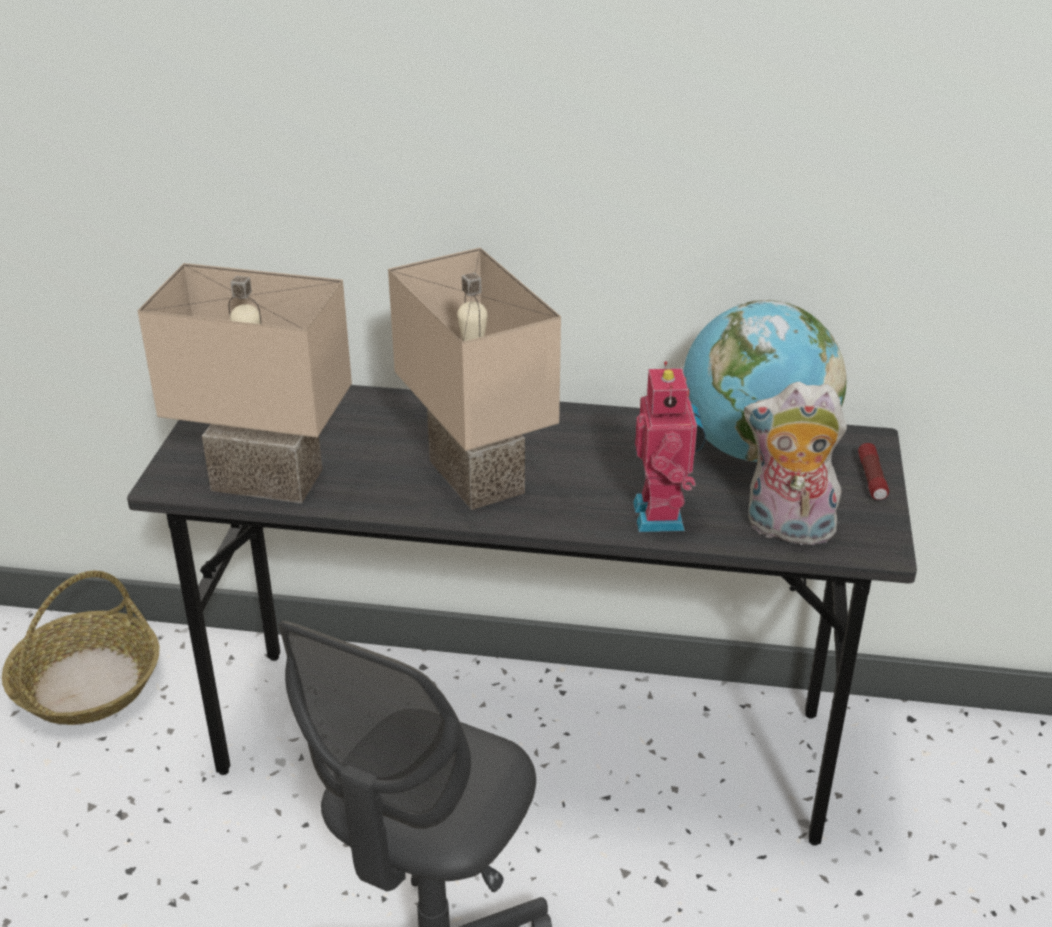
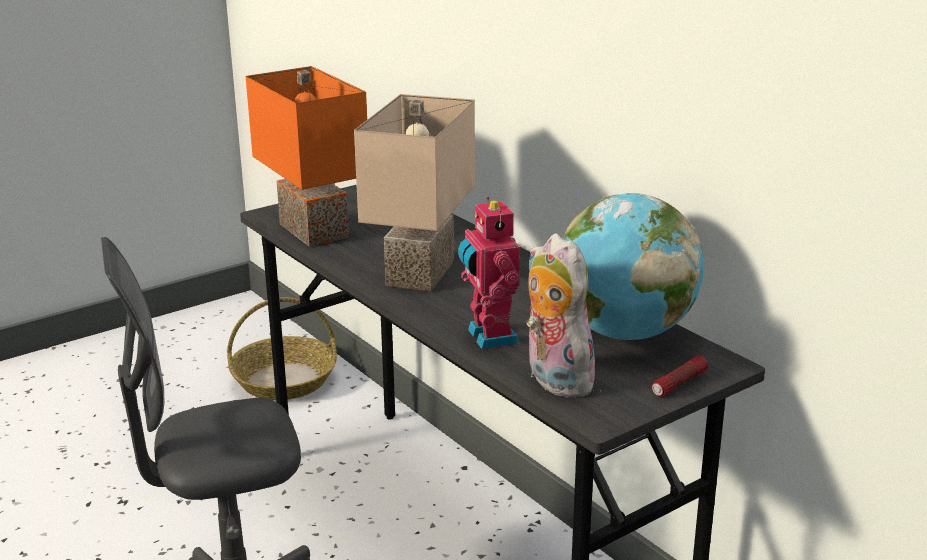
camera: 45 degrees right, 10 degrees down
beige table lamp [137,263,352,503] -> orange table lamp [246,66,367,247]
toy robot [633,361,706,532] -> toy robot turned 120 degrees clockwise [458,197,520,349]

